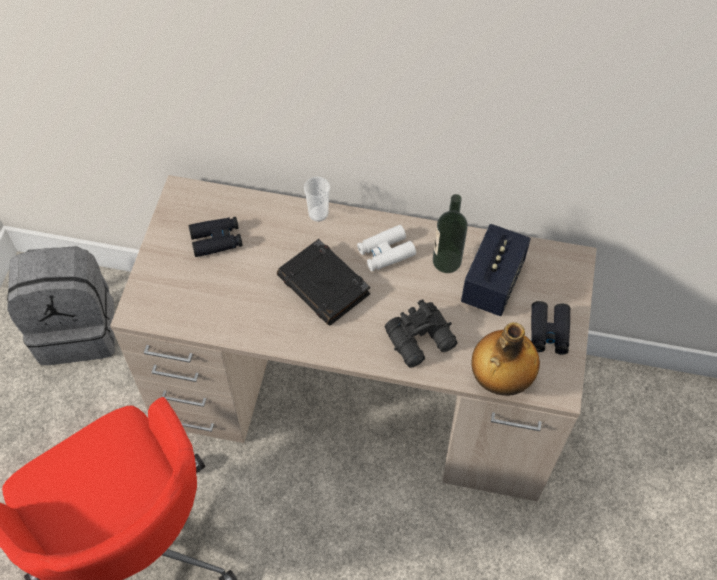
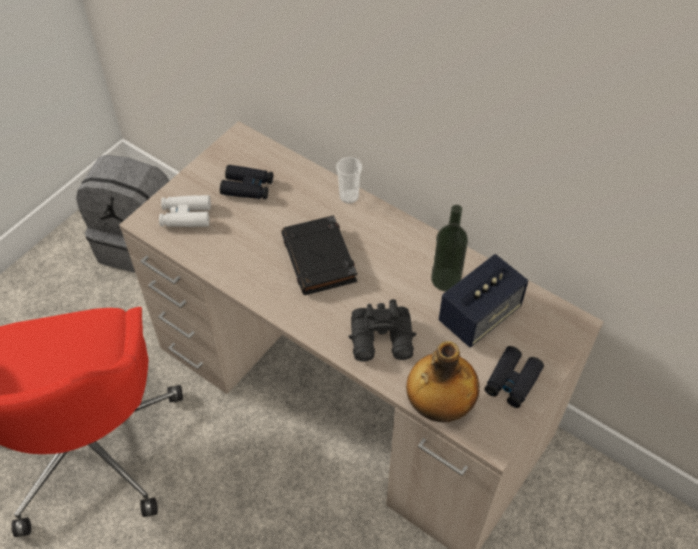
camera: 25 degrees right, 5 degrees down
white binoculars [357,225,416,271] -> white binoculars moved to [159,195,211,227]

